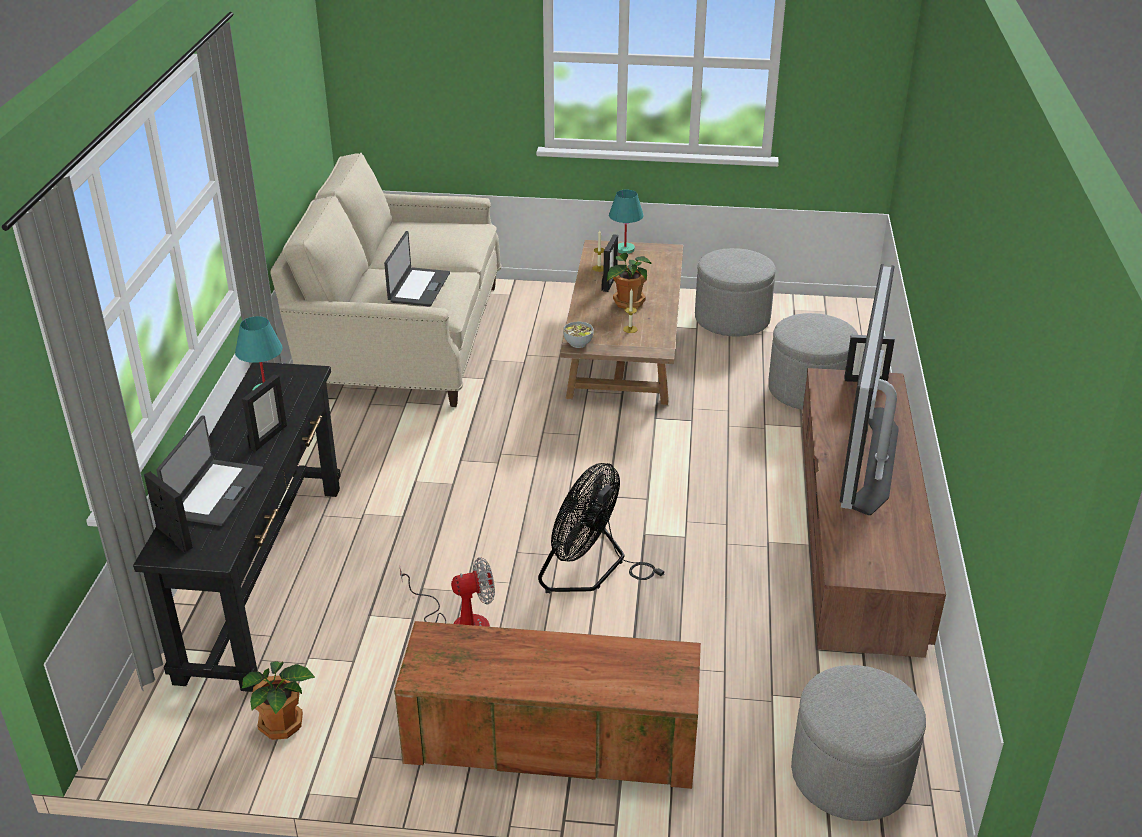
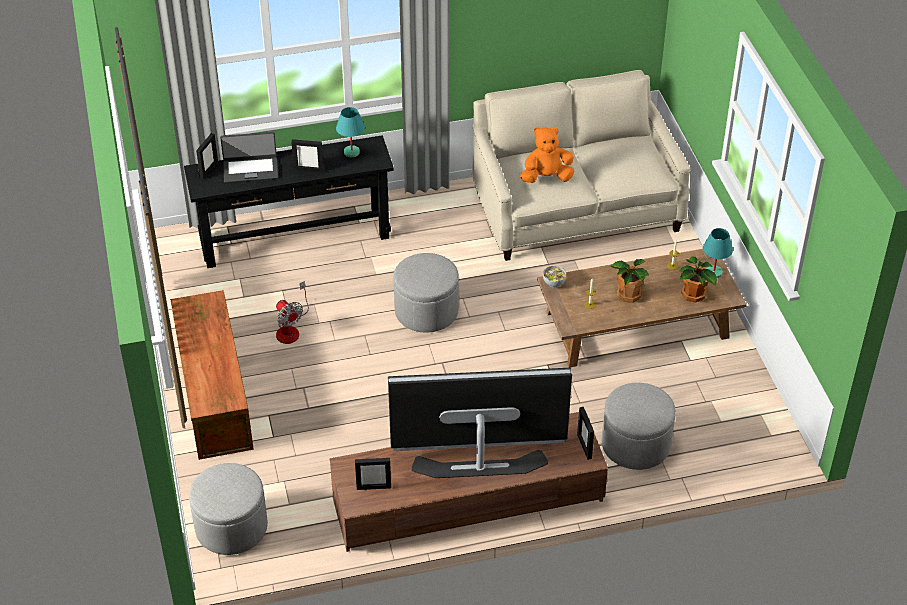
camera: 70 degrees right, 10 degrees up
potted plant [242,661,316,740] -> potted plant moved to [679,257,717,303]
laptop [384,231,450,307] -> orange plush toy [520,127,575,183]
black fan [538,463,665,593] -> none
picture frame [602,234,618,292] -> picture frame moved to [355,458,391,490]
grey ottoman [695,248,776,337] -> grey ottoman moved to [393,253,459,333]

